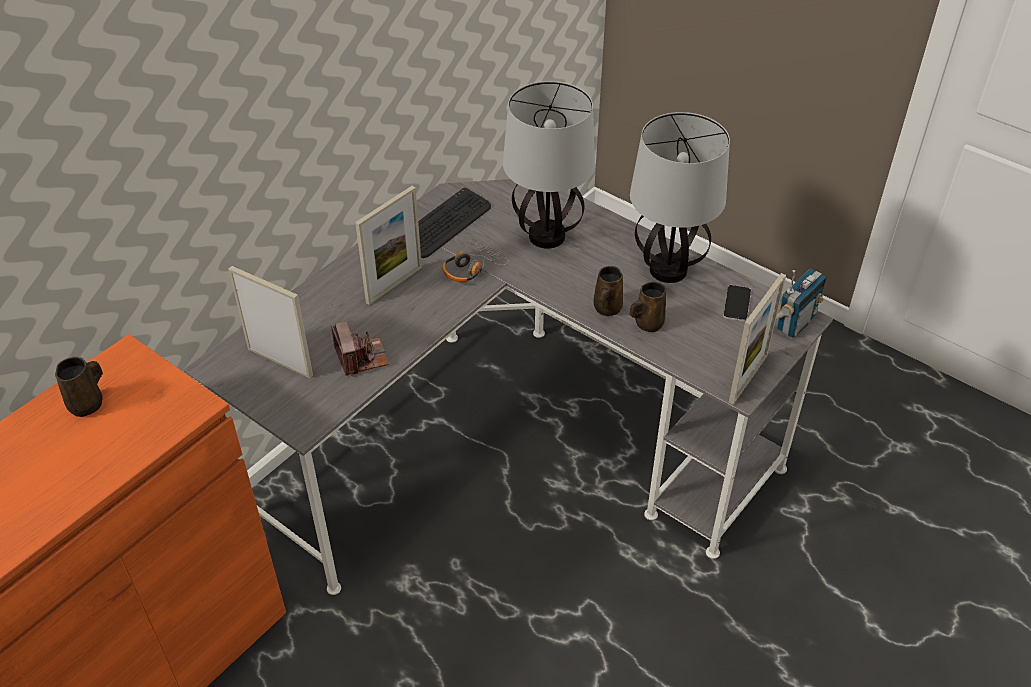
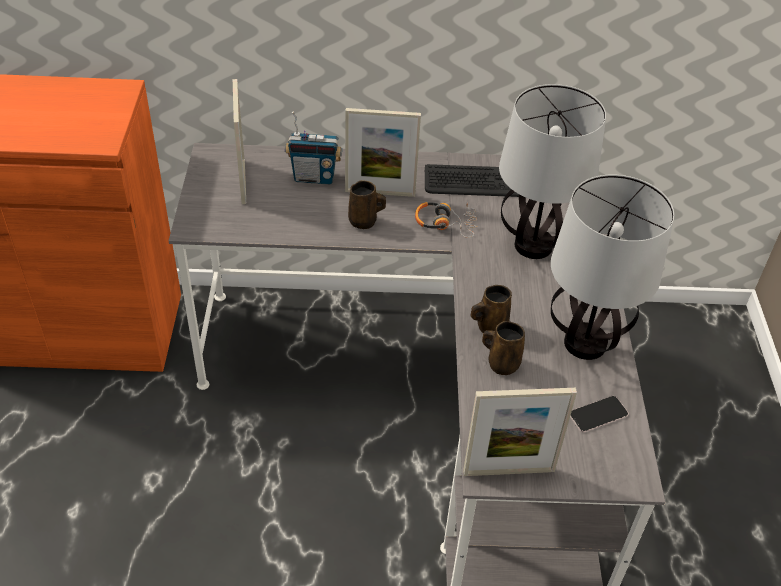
camera: 50 degrees right, 0 degrees up
brown mug [55,357,103,417] -> brown mug moved to [348,180,386,229]
camera [331,322,388,376] -> none
radio [776,268,827,338] -> radio moved to [285,111,342,184]

